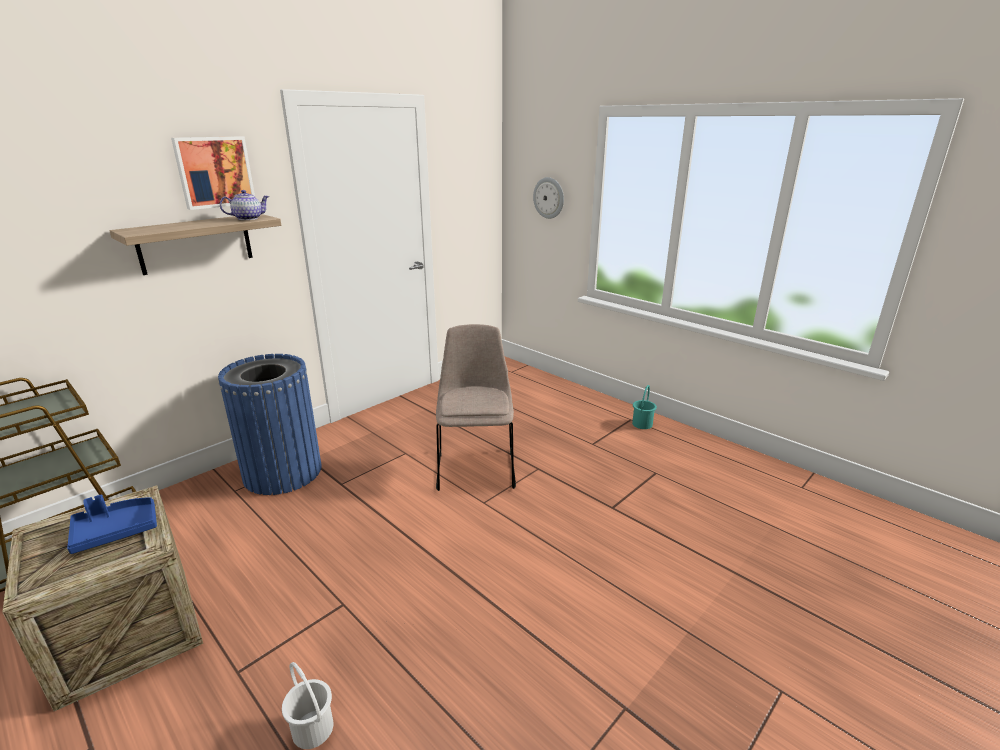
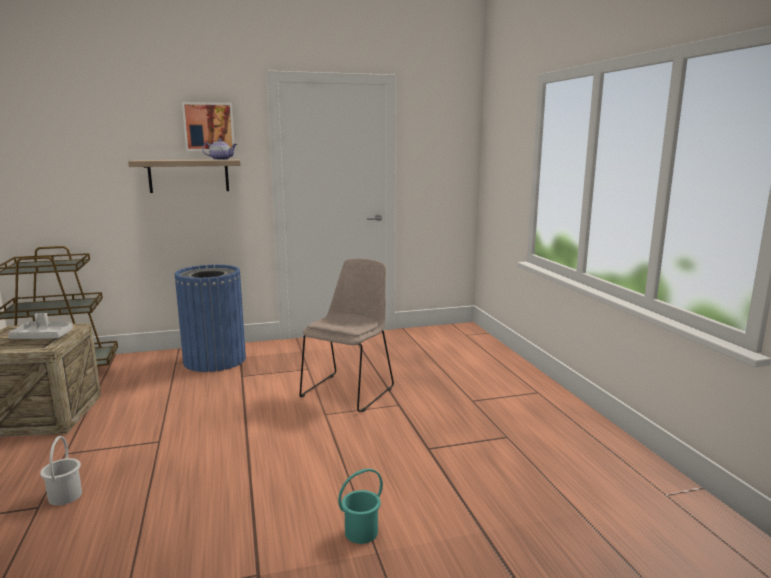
camera: 30 degrees right, 10 degrees down
blue tray [67,495,157,554] -> grey tray [8,313,73,339]
wall clock [533,177,564,219] -> none
turquoise bucket [632,385,657,429] -> turquoise bucket moved to [338,469,383,544]

